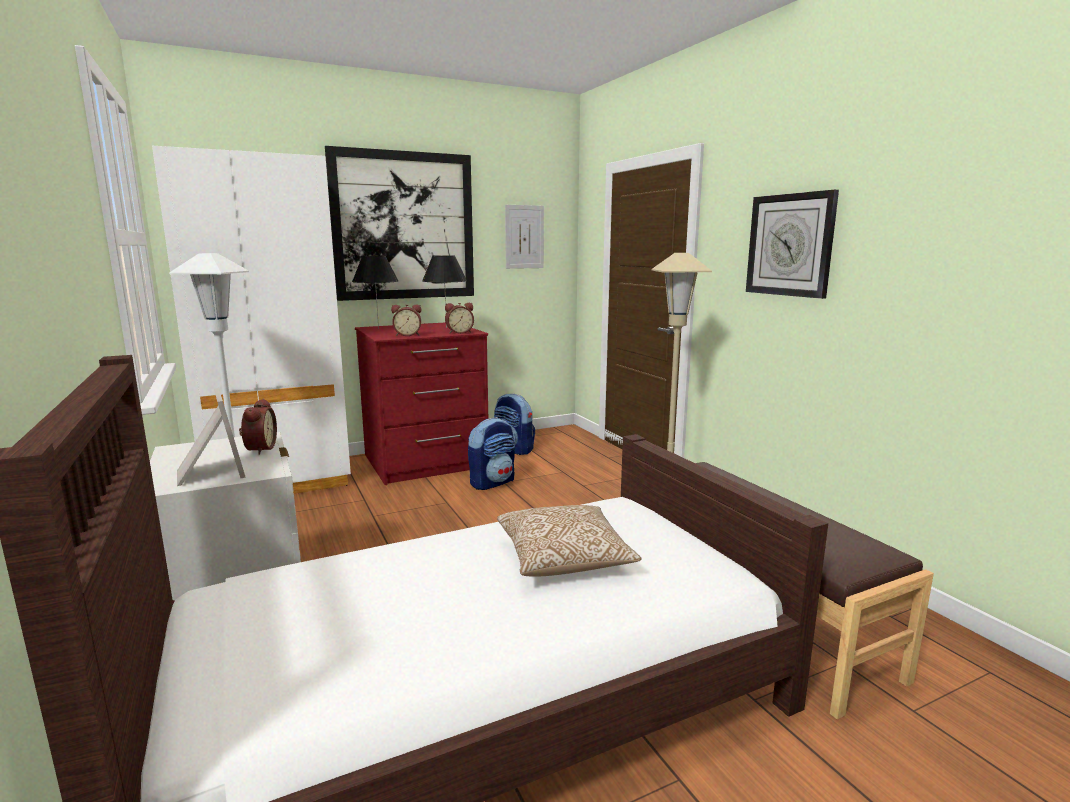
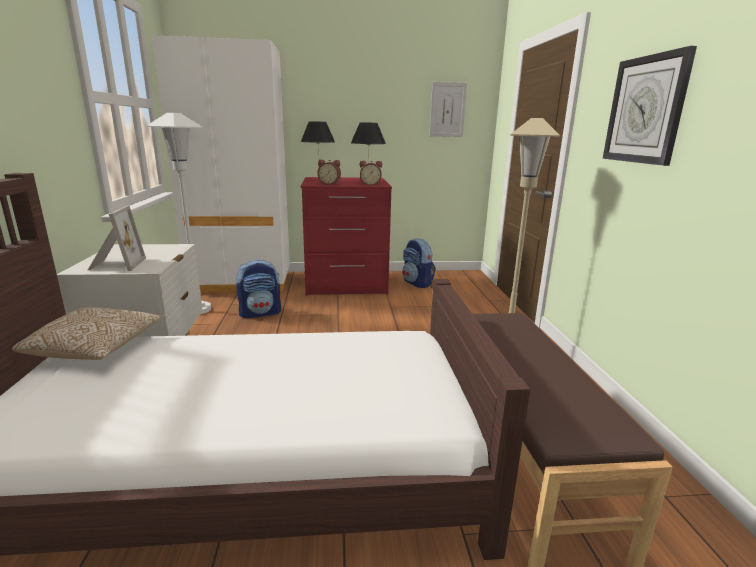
camera: 20 degrees right, 5 degrees up
alarm clock [239,399,277,455] -> none
picture [325,146,474,301] -> none
backpack [468,417,515,490] -> backpack moved to [236,260,281,318]
pillow [497,505,641,577] -> pillow moved to [12,307,162,360]

